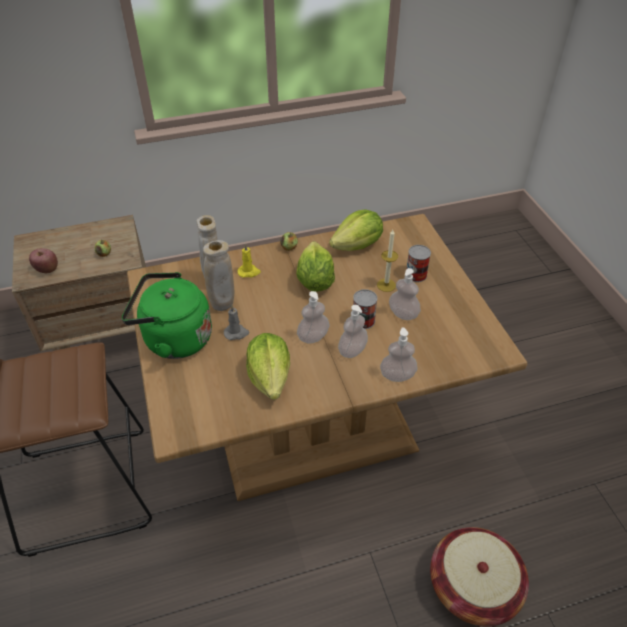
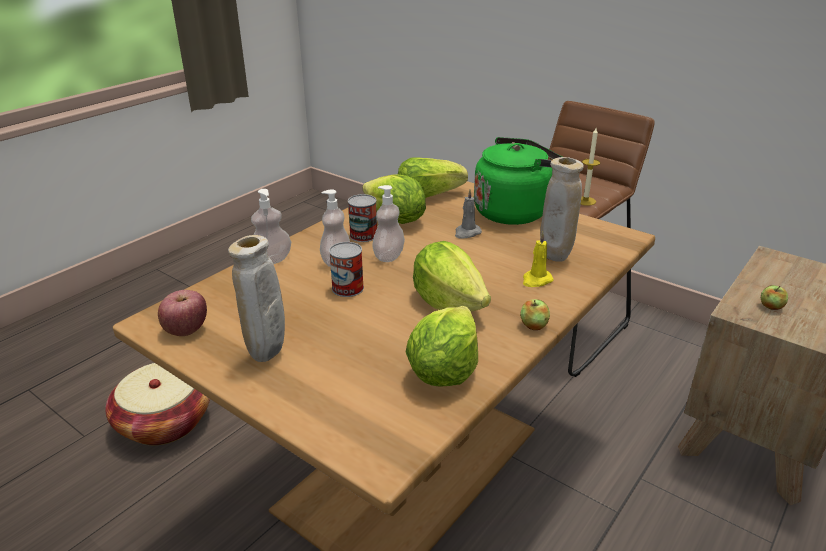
camera: 145 degrees right, 15 degrees down
apple [29,248,58,273] -> apple moved to [158,290,207,336]
beige vase [203,240,234,311] -> beige vase moved to [228,235,285,362]
candle [377,230,398,292] -> candle moved to [581,128,600,206]
soap dispenser [389,268,421,320] -> none
can [406,245,431,282] -> can moved to [348,194,377,242]
none -> lettuce [398,157,468,198]

